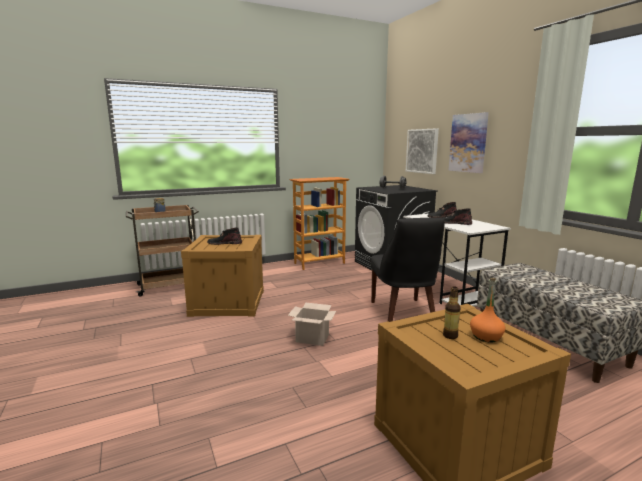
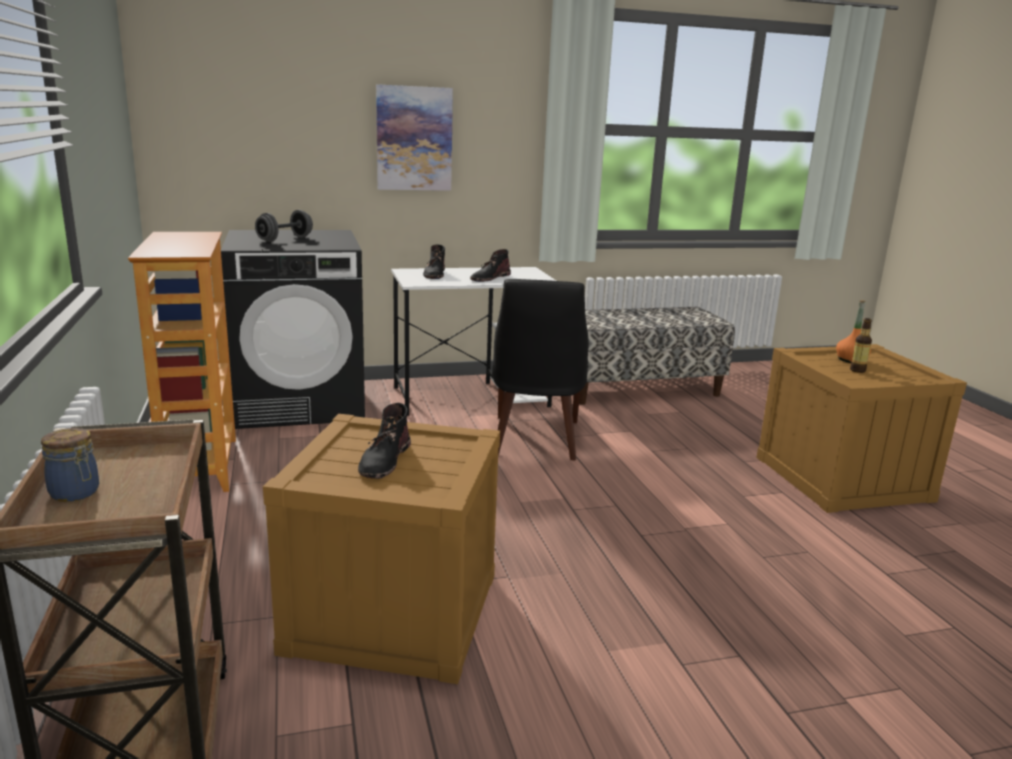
camera: 80 degrees left, 5 degrees up
cardboard box [288,303,336,346] -> none
black chair [371,218,445,322] -> black chair turned 90 degrees clockwise [492,279,588,460]
picture [406,128,439,174] -> none

